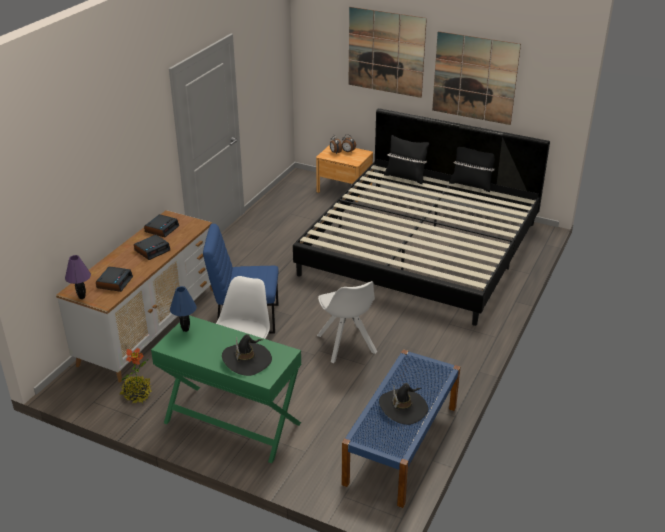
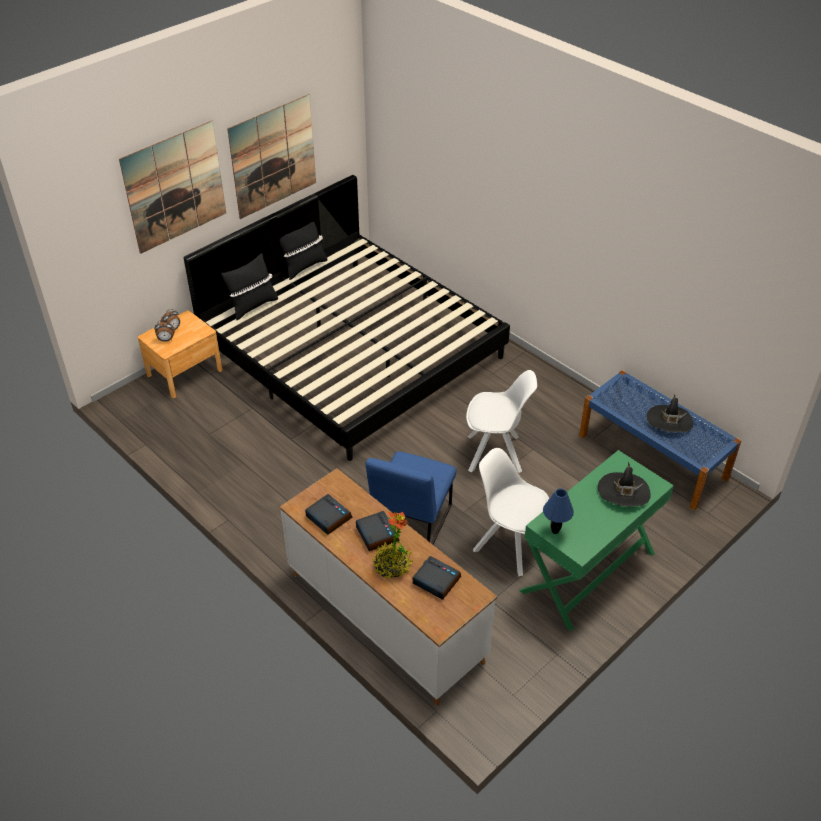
camera: 70 degrees left, 10 degrees up
purple table lamp [65,255,91,299] -> none
potted plant [120,348,153,404] -> potted plant moved to [373,511,413,578]

